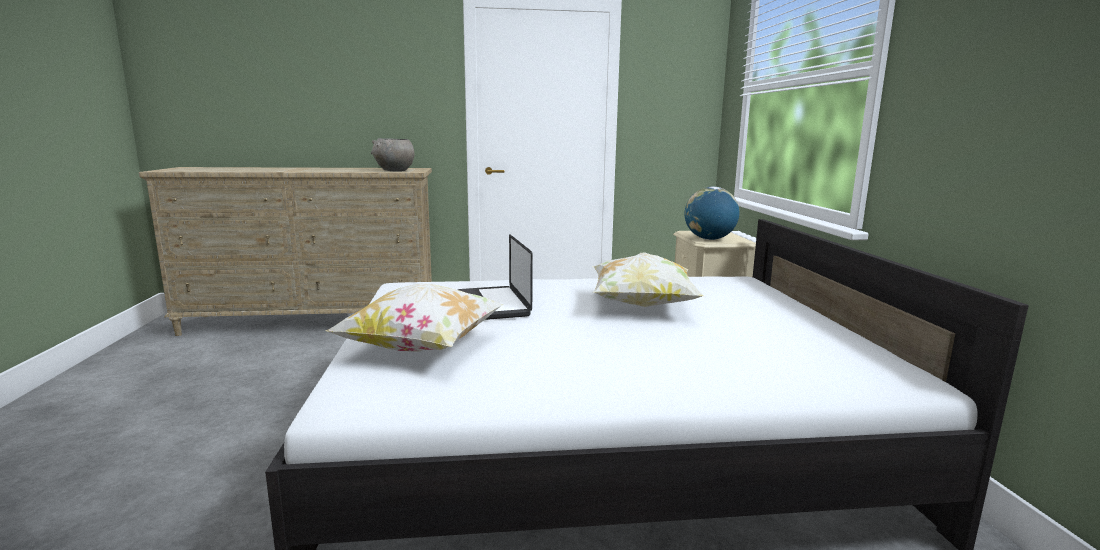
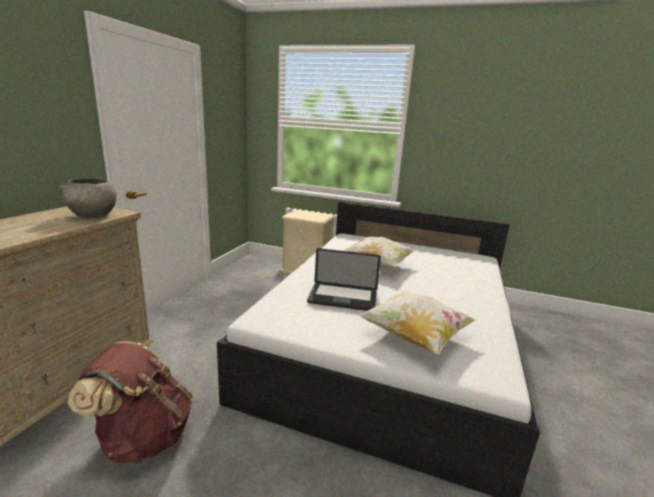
camera: 65 degrees left, 5 degrees up
globe [685,187,740,240] -> none
none -> brown backpack [68,342,193,463]

